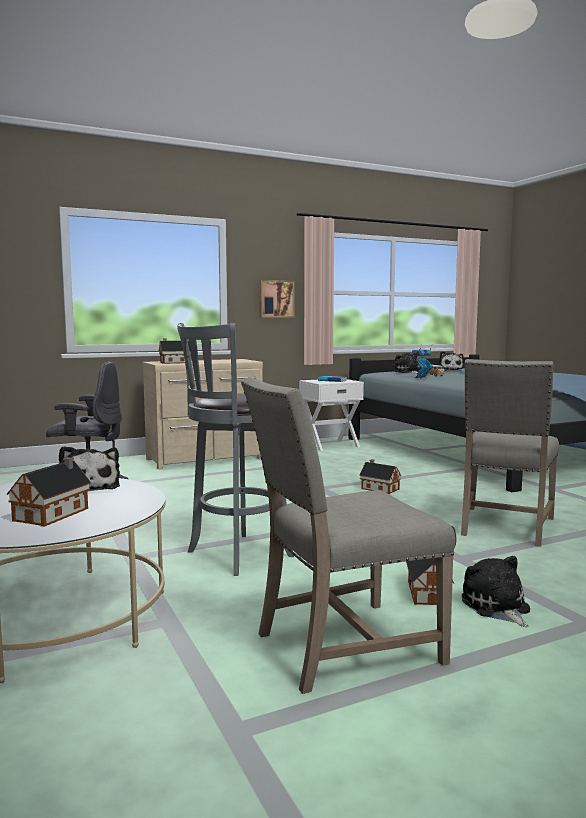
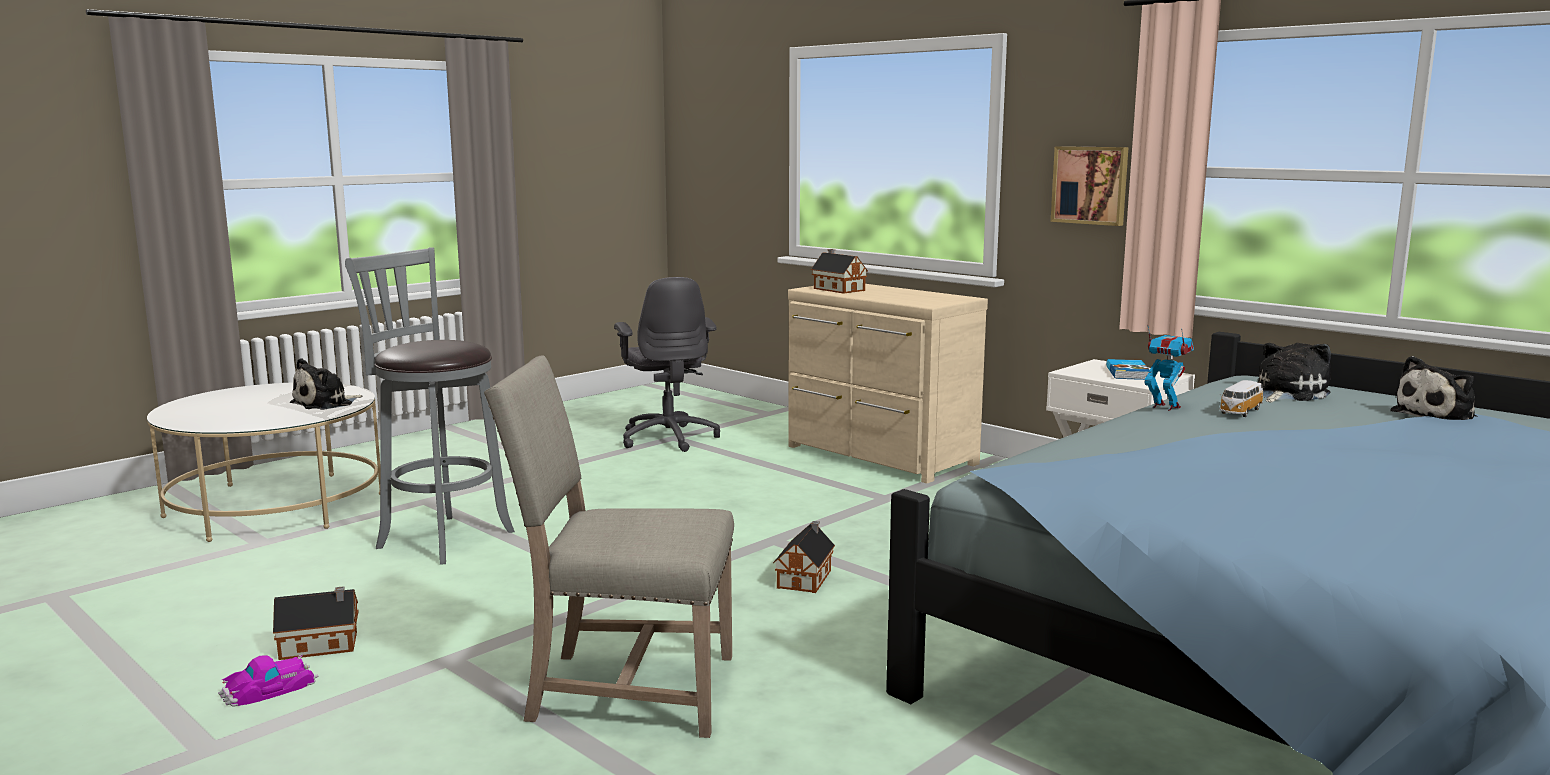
camera: 70 degrees right, 5 degrees up
toy house [7,457,91,527] -> none
beige chair [241,377,457,694] -> none
plush toy [462,556,530,627] -> toy car [218,654,318,706]

